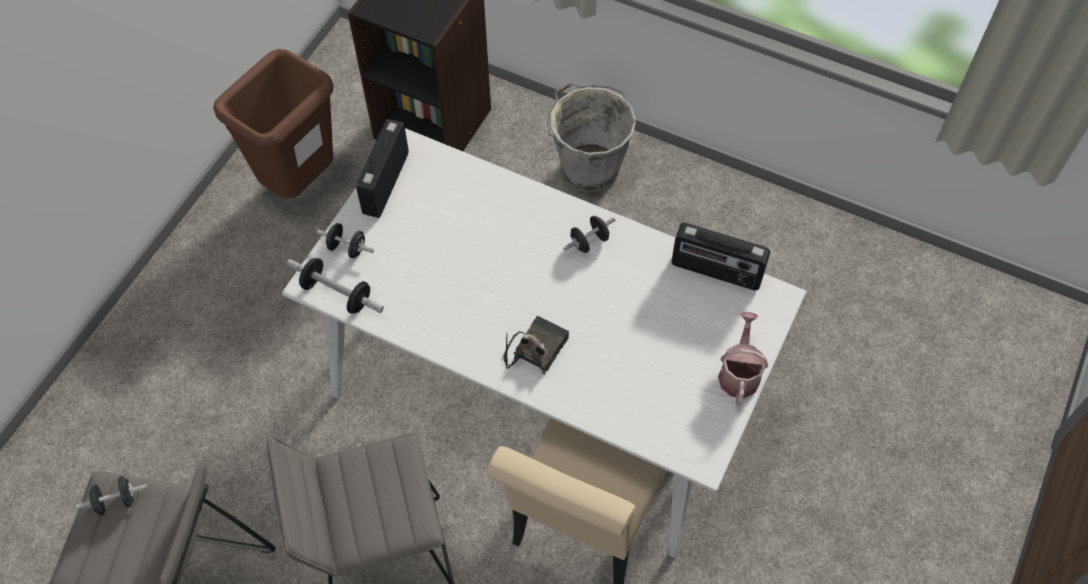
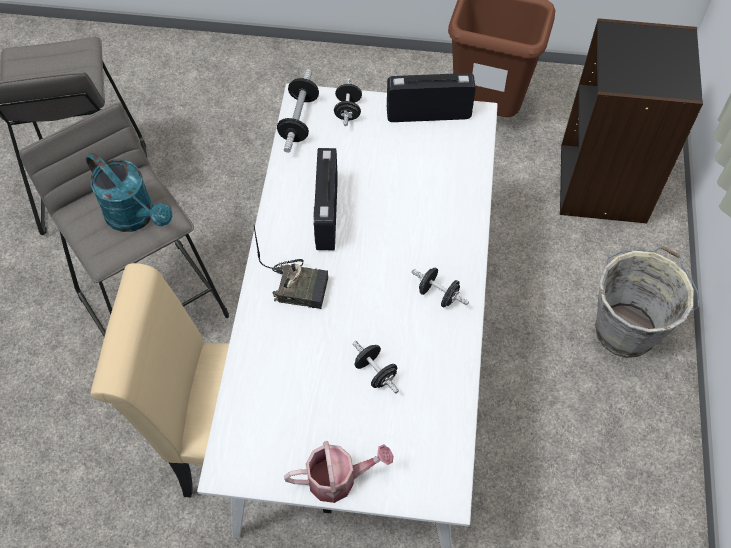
camera: 70 degrees right, 0 degrees up
black dumbbell [76,476,147,516] -> black dumbbell moved to [353,341,399,393]
radio [671,223,771,290] -> radio moved to [313,148,338,250]
none -> turquoise watering can [86,153,172,232]

